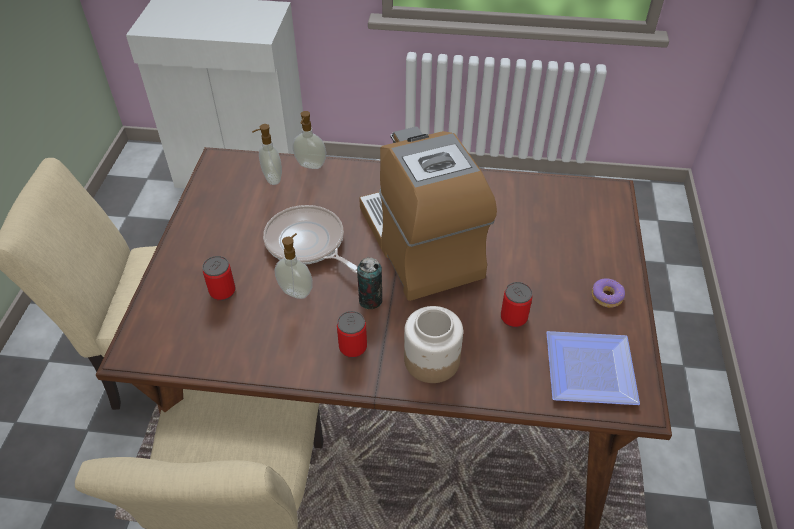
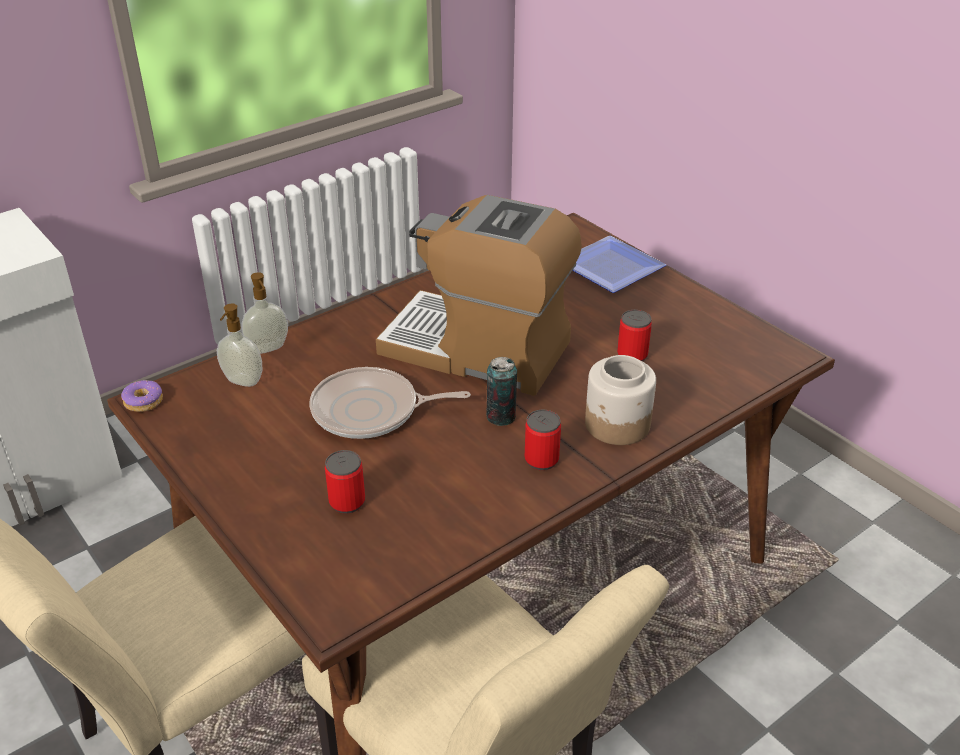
camera: 45 degrees left, 10 degrees down
soap dispenser [275,233,313,299] -> none
plate [546,331,640,405] -> plate moved to [572,236,667,293]
donut [592,278,625,308] -> donut moved to [121,380,163,412]

